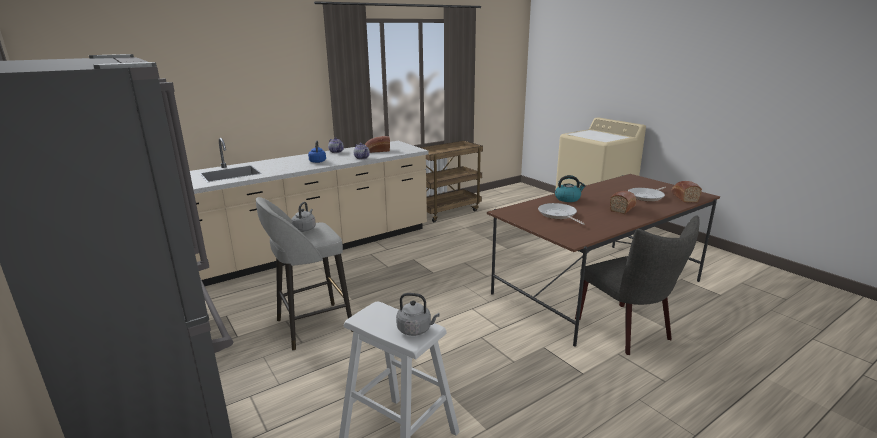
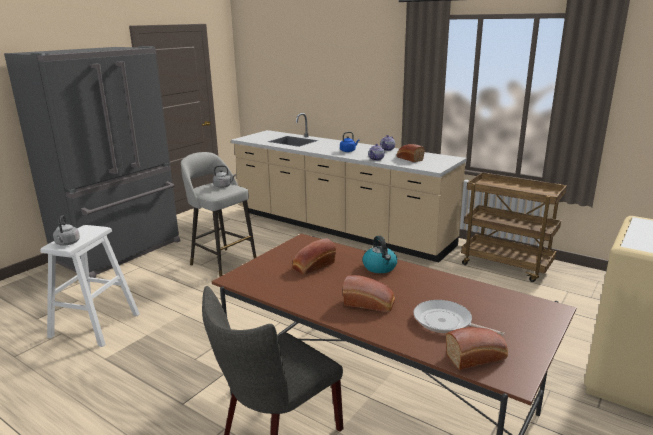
camera: 70 degrees right, 0 degrees up
frying pan [538,203,585,225] -> bread [292,238,336,275]

